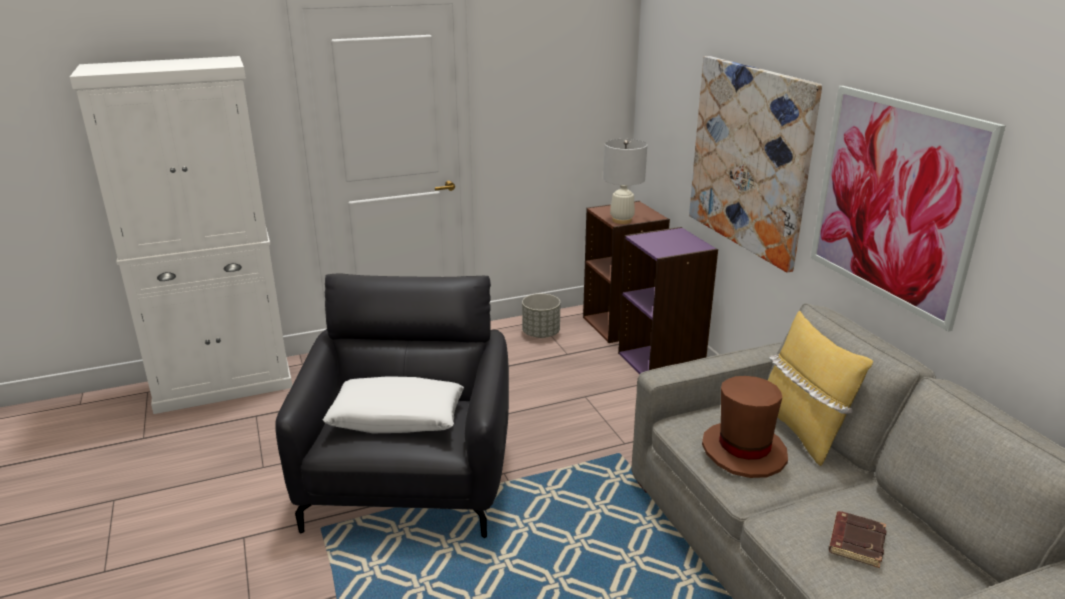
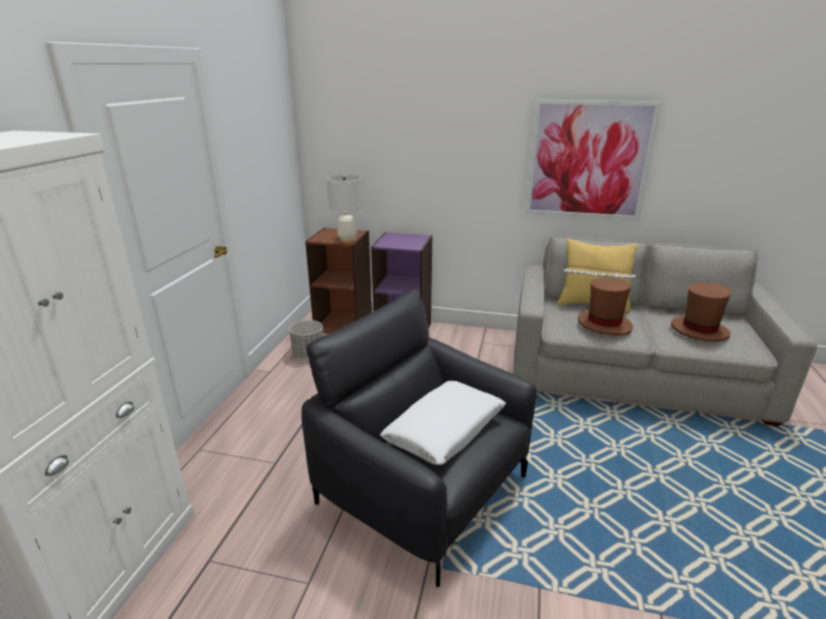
camera: 55 degrees left, 0 degrees up
picture [689,56,822,273] -> none
brown book [829,511,887,568] -> brown hat [671,282,732,342]

